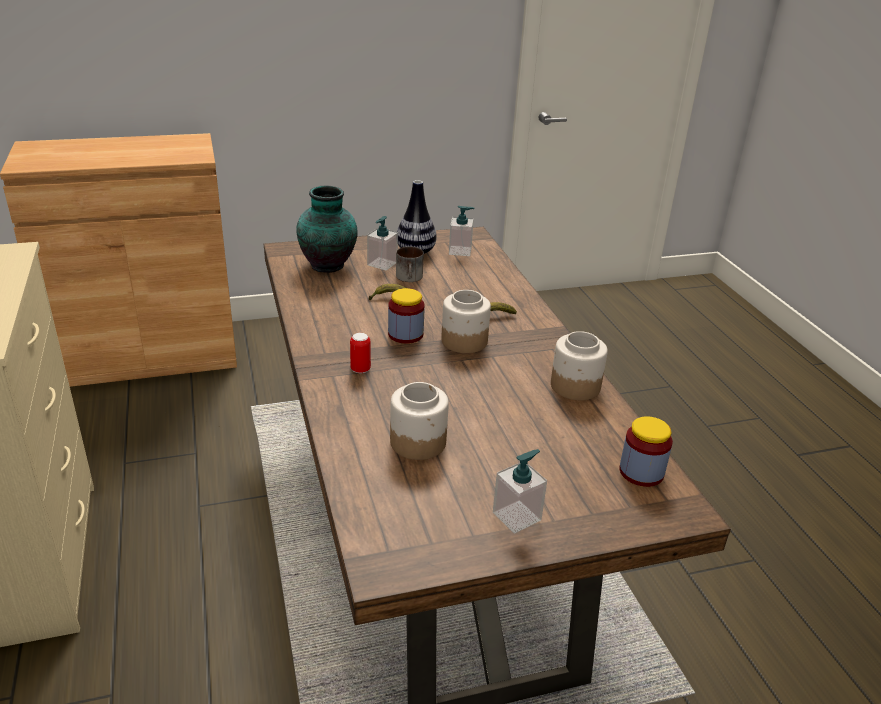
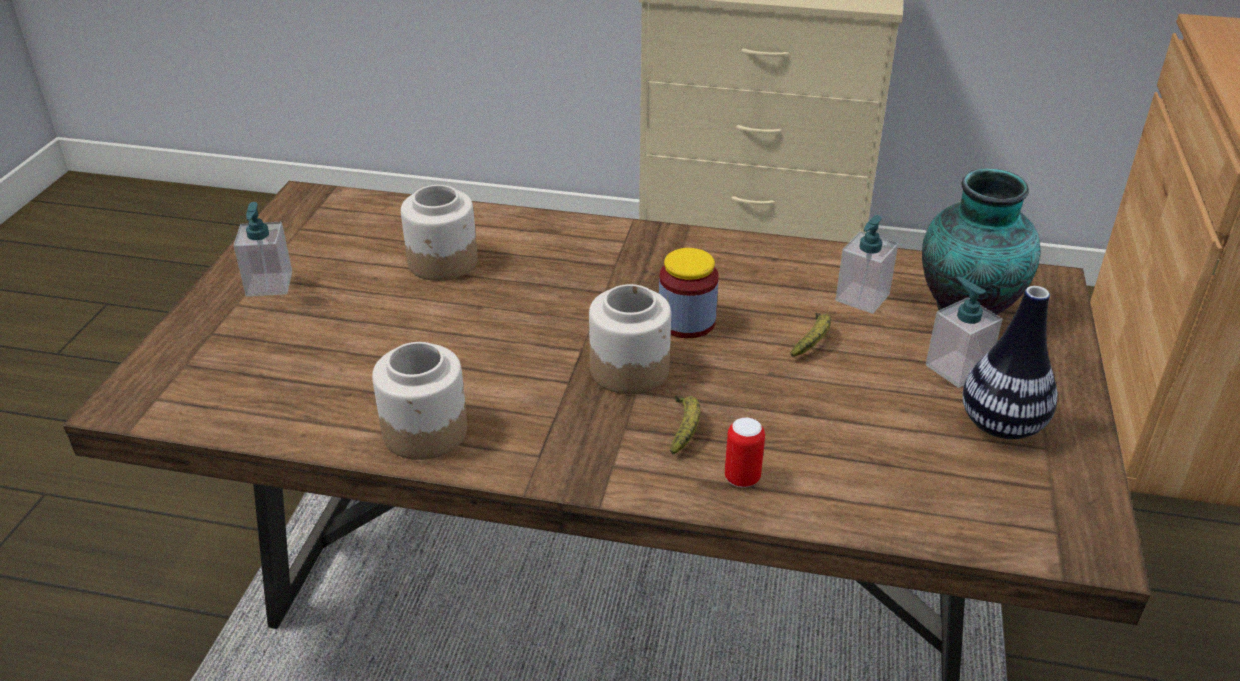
camera: 120 degrees right, 5 degrees up
can [350,333,371,373] -> can moved to [725,417,765,488]
mug [396,246,424,282] -> none
soap dispenser [449,206,474,256] -> soap dispenser moved to [835,215,898,314]
jar [620,416,673,487] -> none

